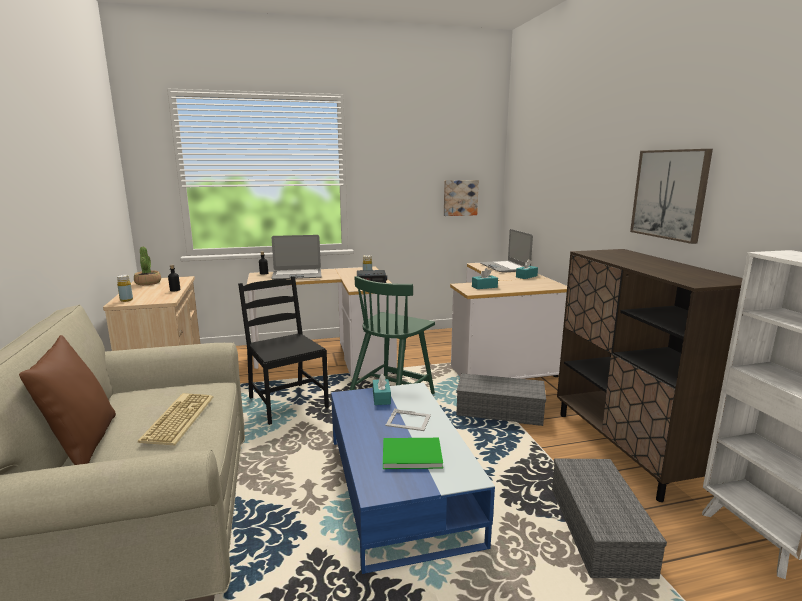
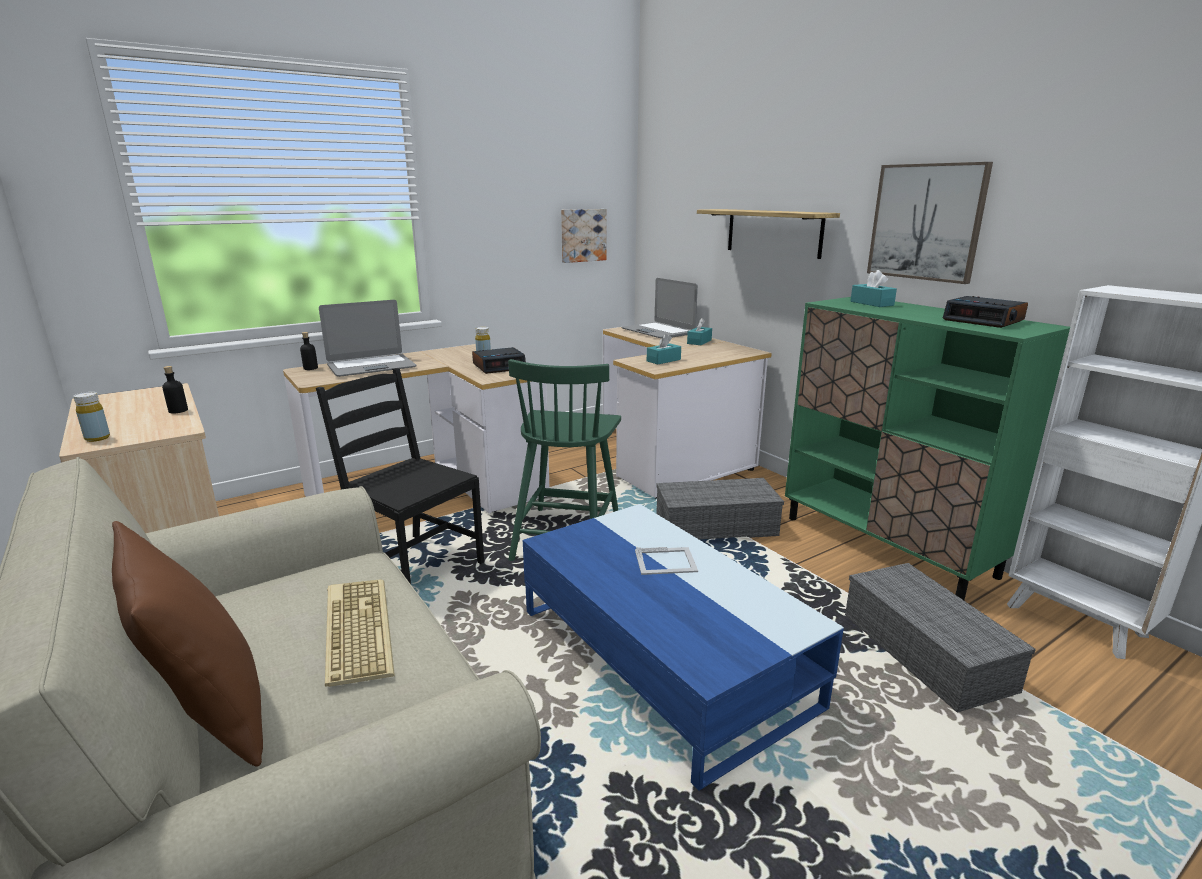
camera: 20 degrees left, 5 degrees up
potted plant [134,247,161,285] -> none
turquoise tissue box [373,374,391,405] -> turquoise tissue box moved to [851,270,897,307]
green book [383,438,443,469] -> none
brown cabinet [557,249,743,502] -> green cabinet [785,297,1070,600]
none -> shelf [697,209,840,259]
none -> alarm clock [943,296,1028,328]

